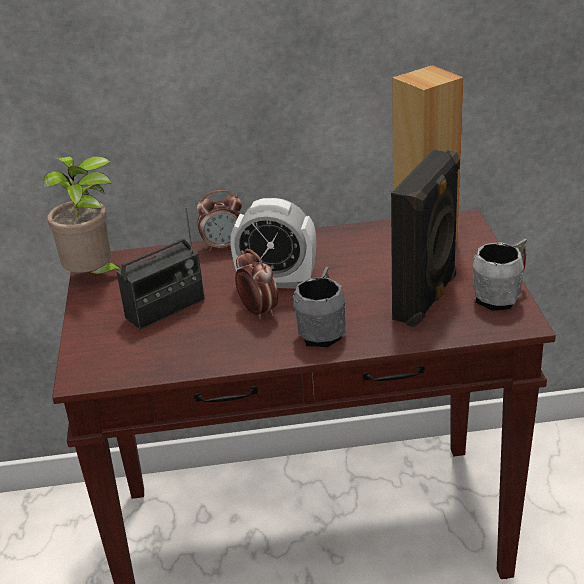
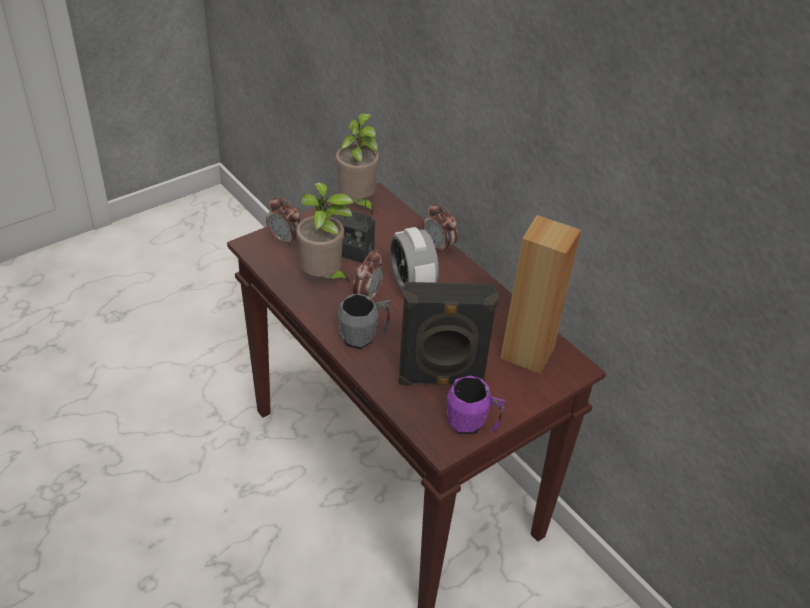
camera: 55 degrees right, 10 degrees up
grey mug [473,239,527,311] -> purple mug [447,376,505,434]
none -> alarm clock [266,197,301,247]
none -> potted plant [296,182,354,282]

